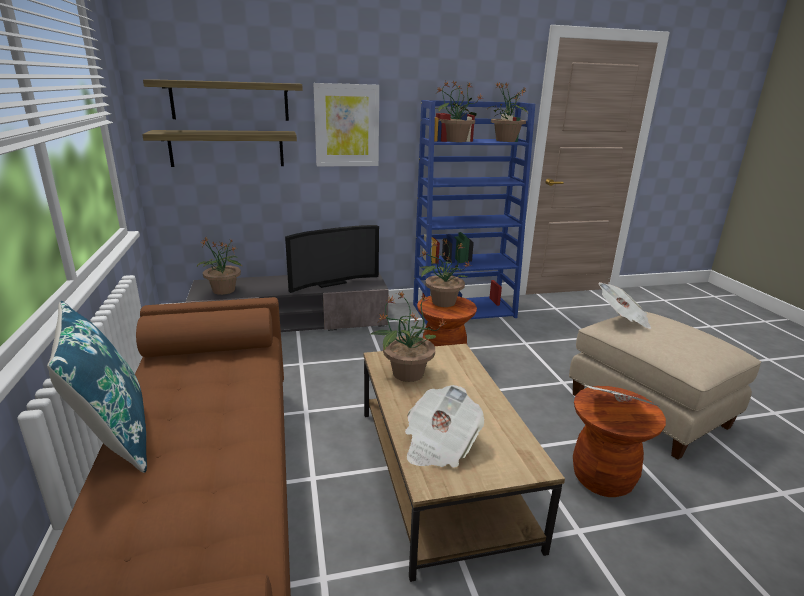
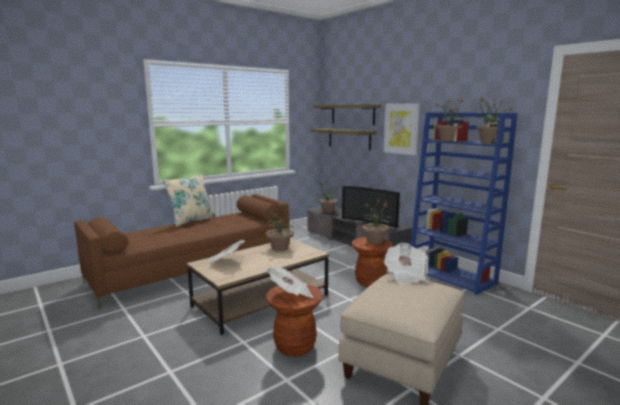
camera: 65 degrees right, 10 degrees down
blue pillow [47,301,147,473] -> beige pillow [162,173,216,227]

